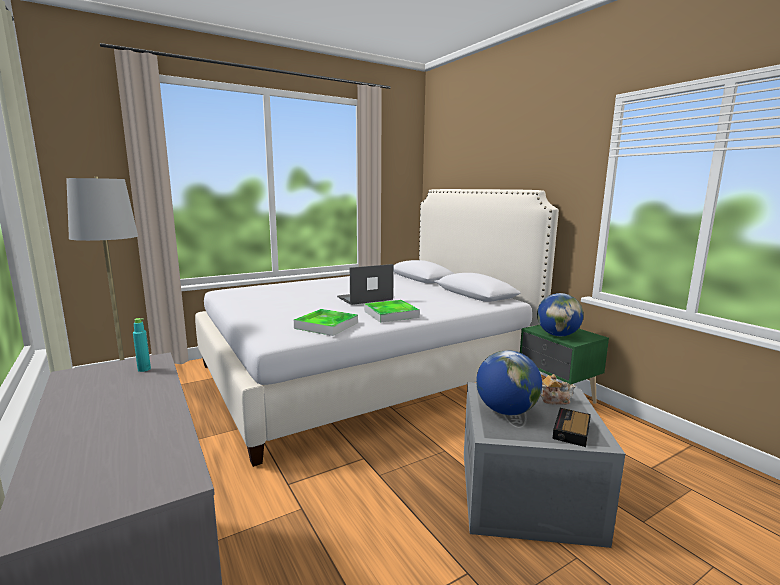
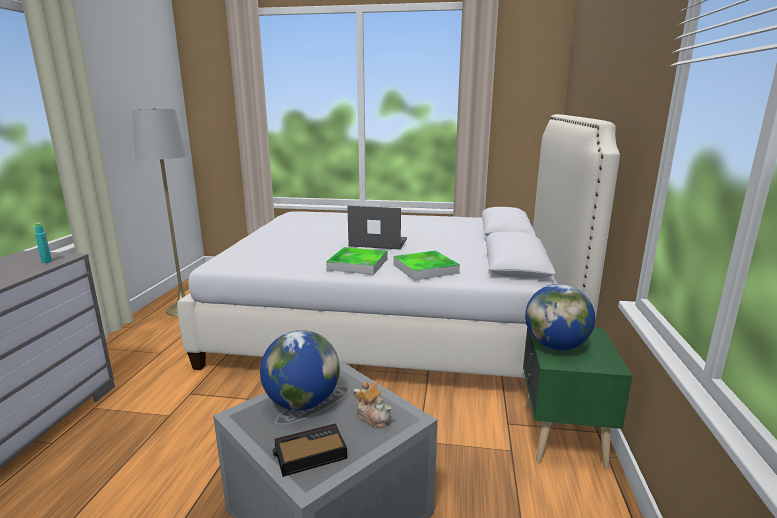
camera: 40 degrees right, 5 degrees up
tray [294,309,358,336] -> tray moved to [393,250,460,281]

